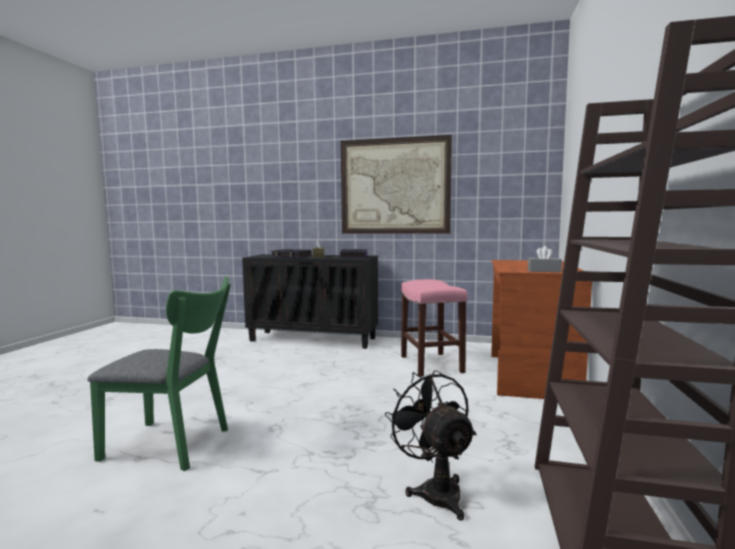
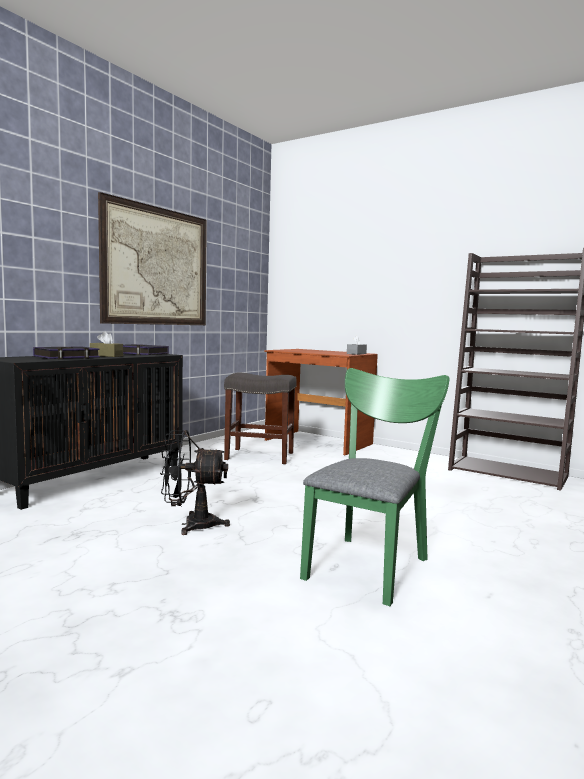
camera: 70 degrees left, 0 degrees up
black fan [384,370,477,521] -> black fan moved to [160,430,230,535]
pink stool [401,279,468,377] -> grey stool [224,373,297,464]

